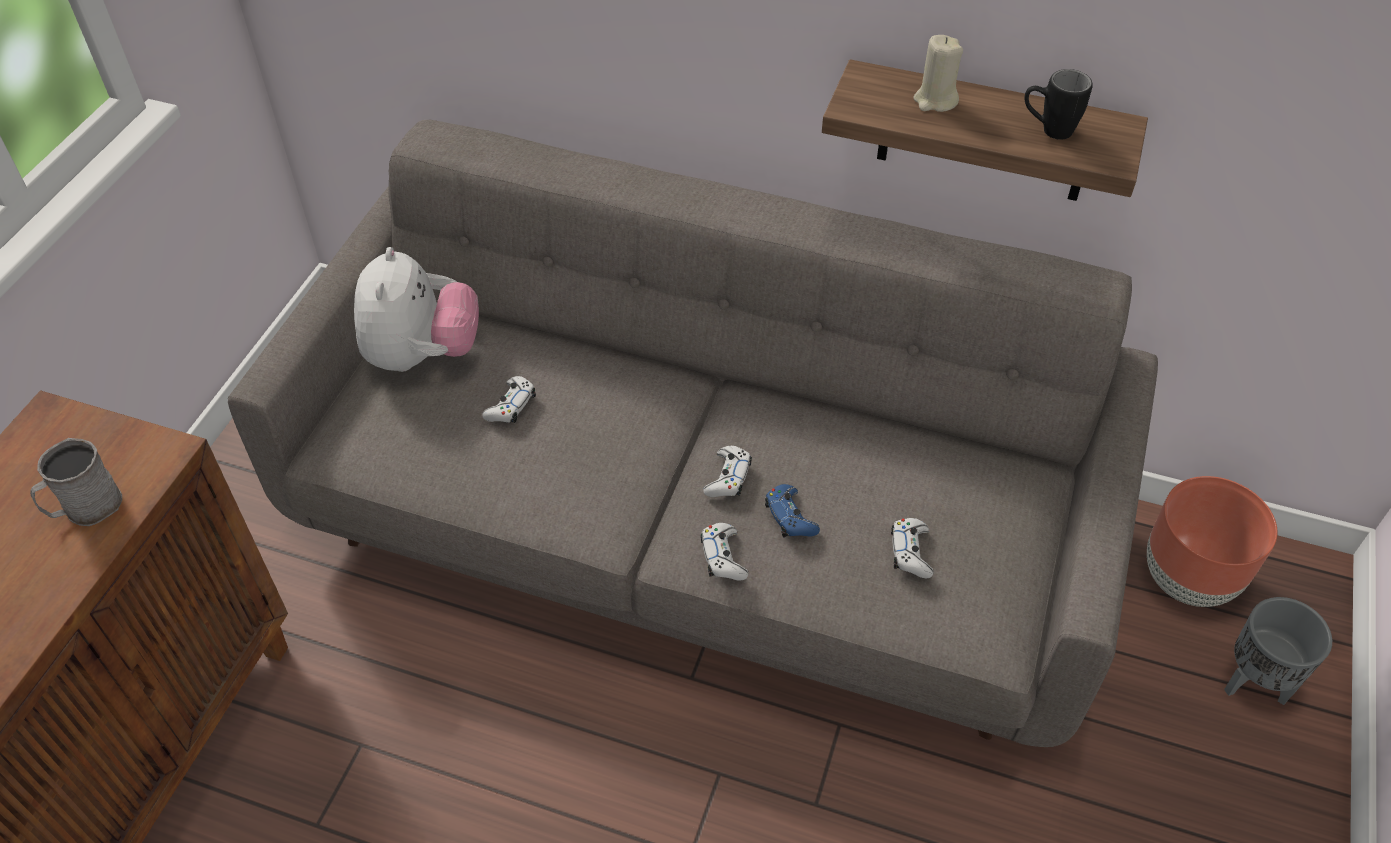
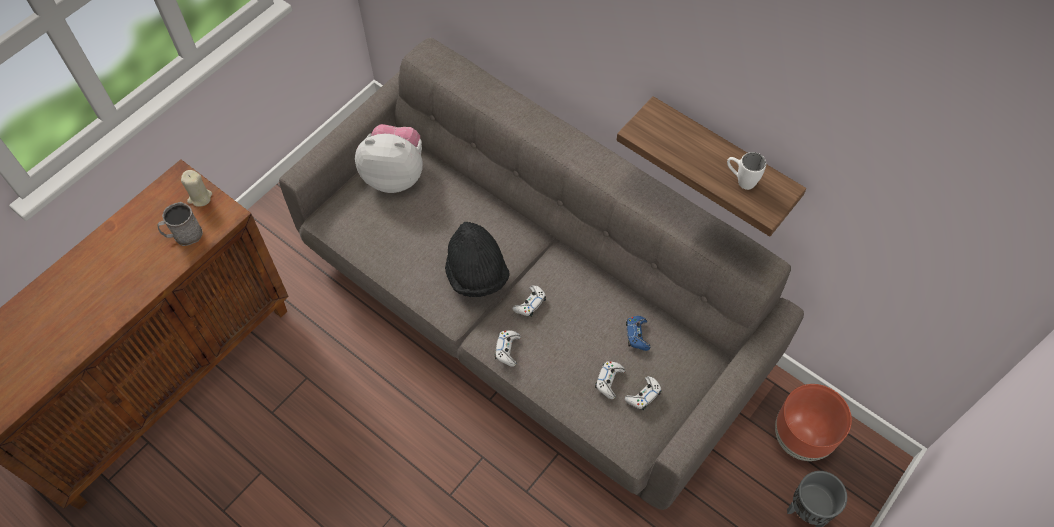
camera: 20 degrees right, 10 degrees up
plush toy [354,247,479,372] -> plush toy turned 105 degrees counterclockwise [355,124,423,193]
white game controller [482,376,536,423] -> white game controller moved to [625,376,662,410]
blue game controller [765,484,820,538] -> blue game controller moved to [626,316,650,351]
beige candle [913,35,963,112] -> beige candle moved to [181,170,212,207]
black mug [1025,69,1093,140] -> white mug [727,152,766,190]
none -> black hat [445,222,510,297]

